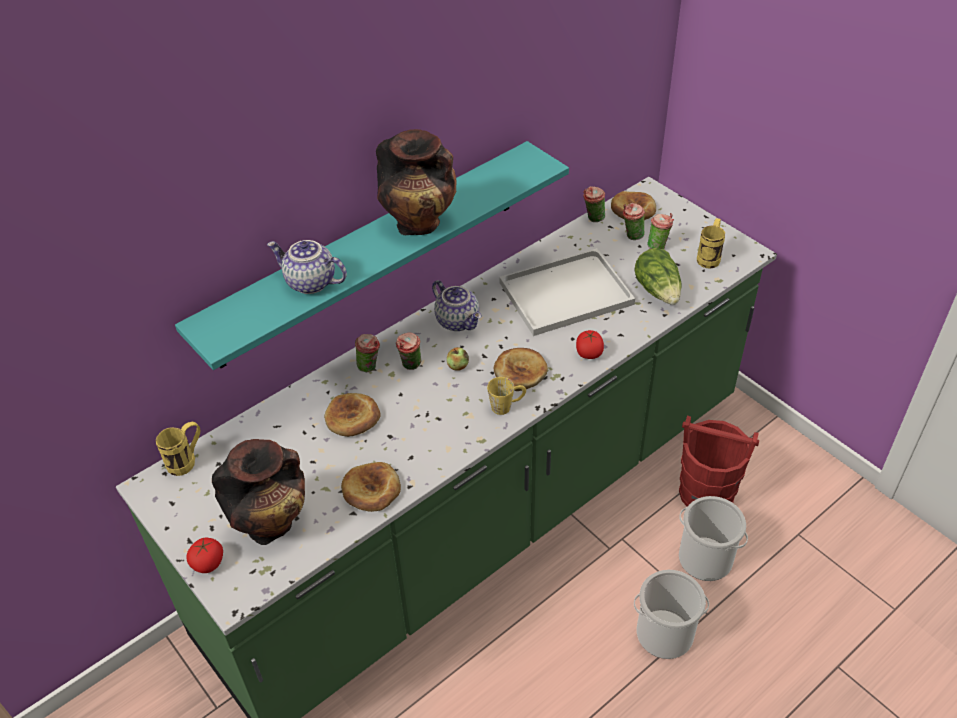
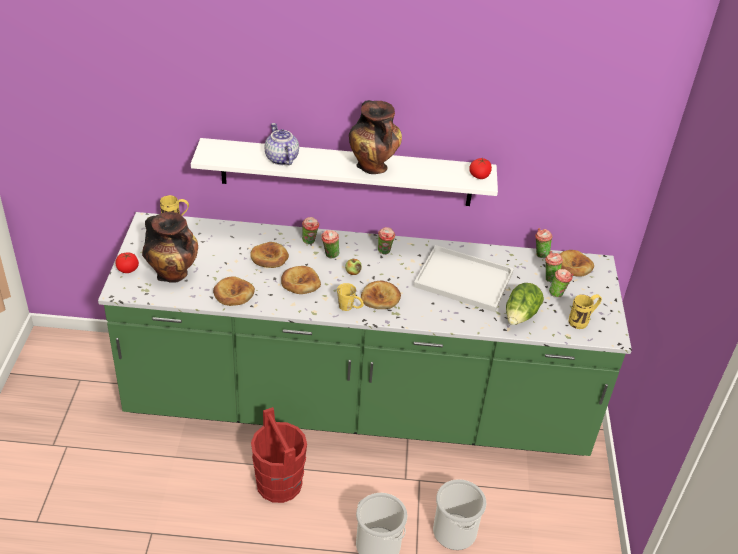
camera: 40 degrees right, 5 degrees down
turquoise shelf [175,141,569,370] -> white shelf [191,138,498,206]
teapot [432,280,481,331] -> cup [378,227,395,255]
tomato [576,330,604,359] -> tomato moved to [469,158,492,179]
red bucket [679,415,759,507] -> red bucket moved to [251,407,307,503]
none -> bread [281,266,321,294]

